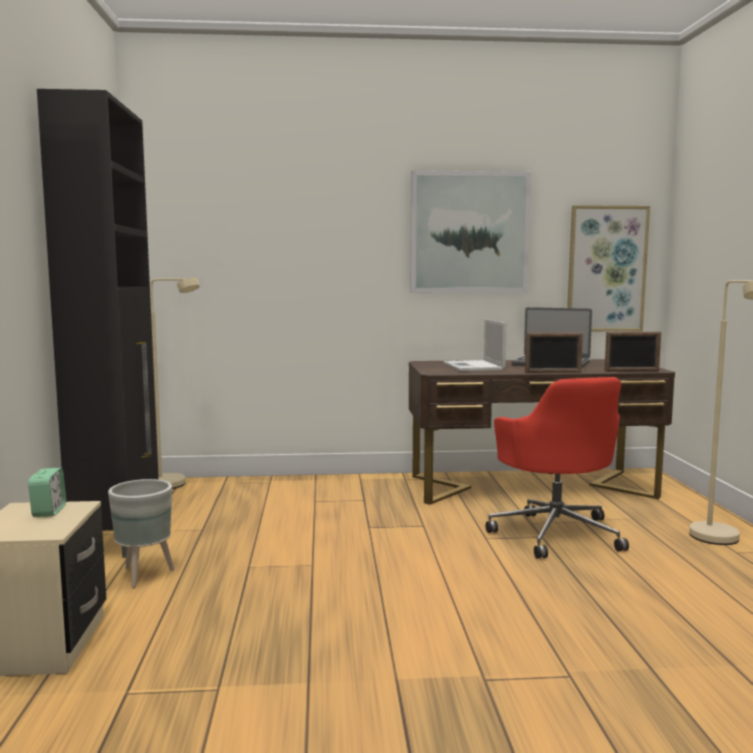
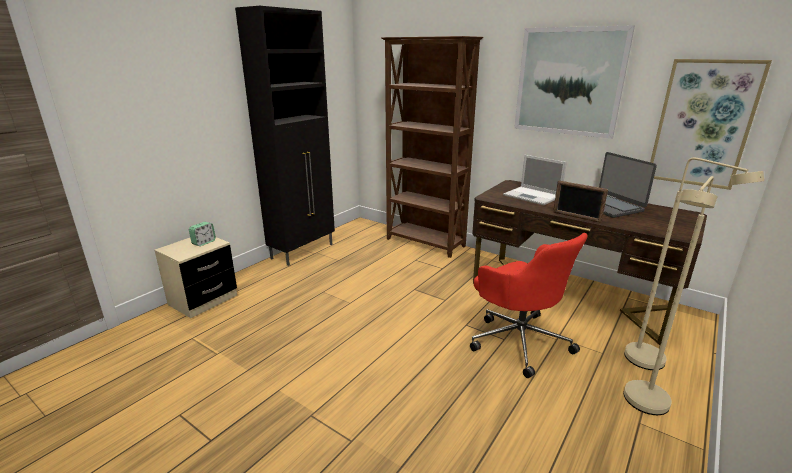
camera: 40 degrees right, 15 degrees up
grey planter [108,479,175,588] -> none
beige floor lamp [151,278,200,489] -> beige floor lamp moved to [624,158,764,370]
laptop [444,319,506,371] -> laptop turned 75 degrees counterclockwise [503,155,567,205]
red office chair [485,377,629,559] -> red office chair turned 60 degrees counterclockwise [470,233,588,378]
picture frame [604,332,661,372] -> none
none -> brown bookcase [381,36,483,258]

